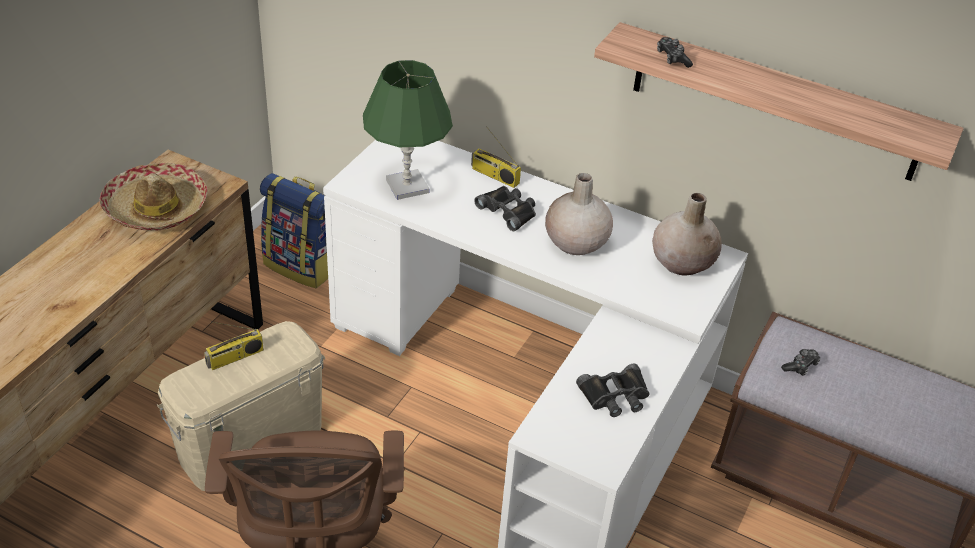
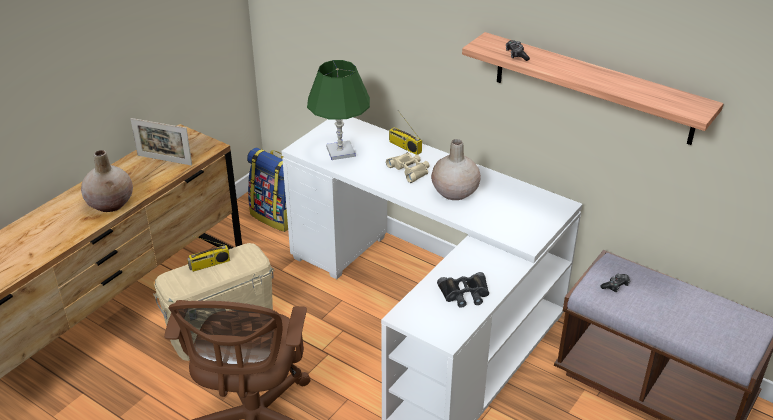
camera: 10 degrees right, 5 degrees down
hat [99,163,207,231] -> picture frame [130,118,192,166]
black binoculars [474,186,536,231] -> beige binoculars [386,152,429,183]
beige vase [652,193,722,276] -> beige vase moved to [81,150,133,212]

